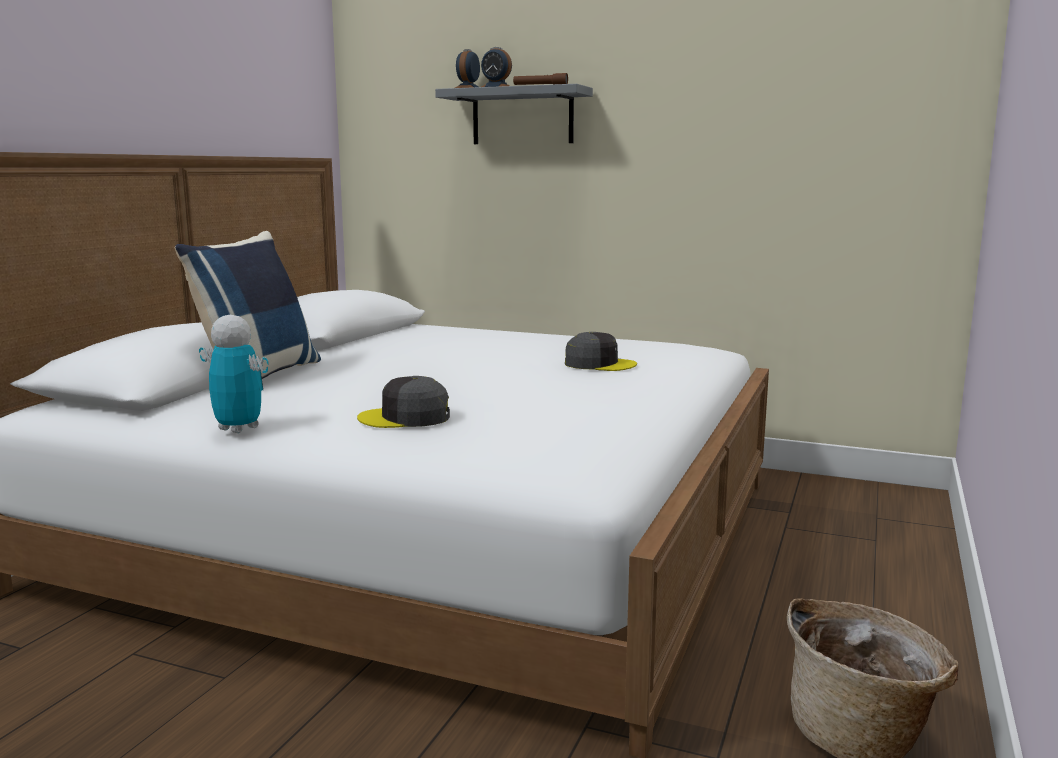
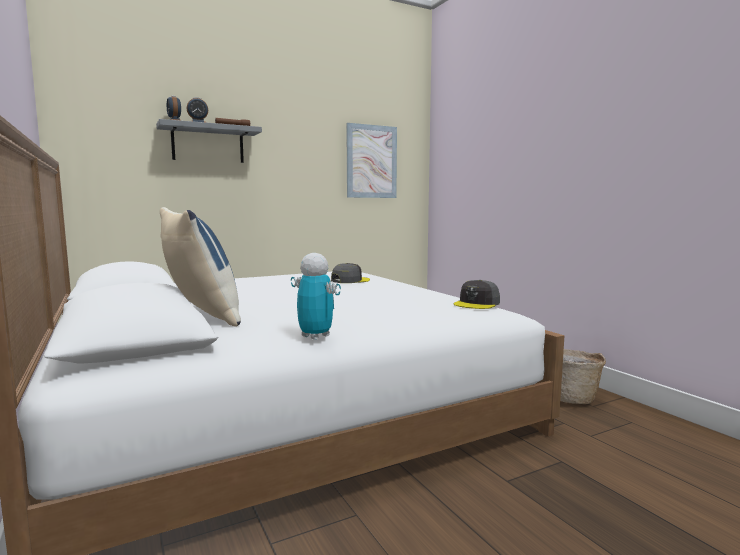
camera: 50 degrees left, 5 degrees down
toy robot [199,315,269,433] -> toy robot turned 60 degrees clockwise [291,253,341,340]
grey cap [357,376,450,428] -> grey cap moved to [454,280,500,309]
none -> picture [346,123,397,198]

